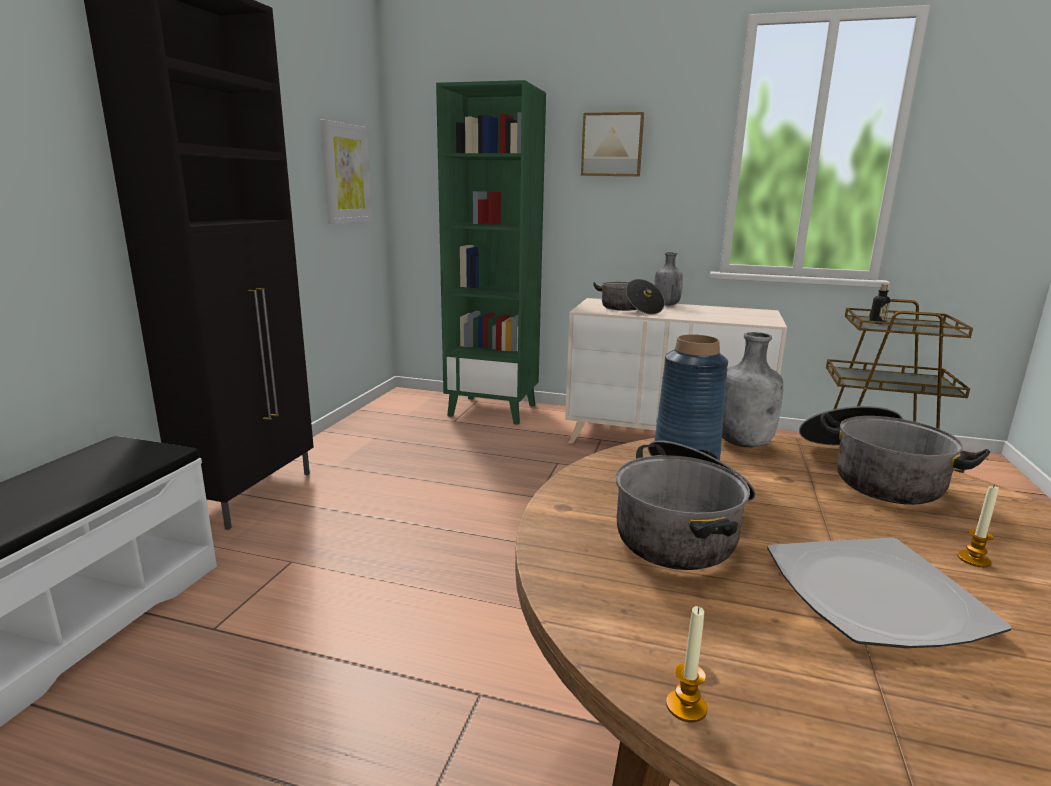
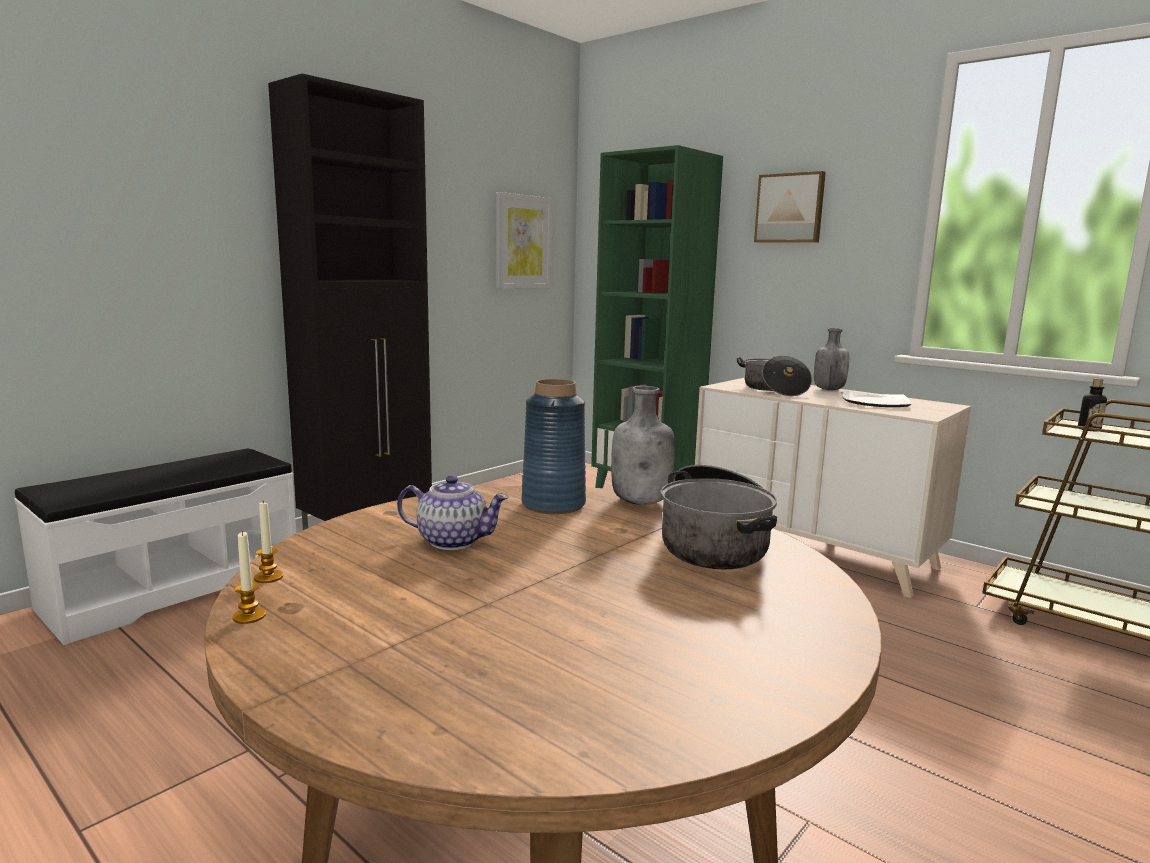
camera: 25 degrees right, 5 degrees down
cooking pot [616,441,755,570] -> teapot [397,475,509,550]
plate [767,537,1011,648] -> plate moved to [843,391,911,407]
candle [957,484,999,568] -> candle moved to [254,501,283,583]

